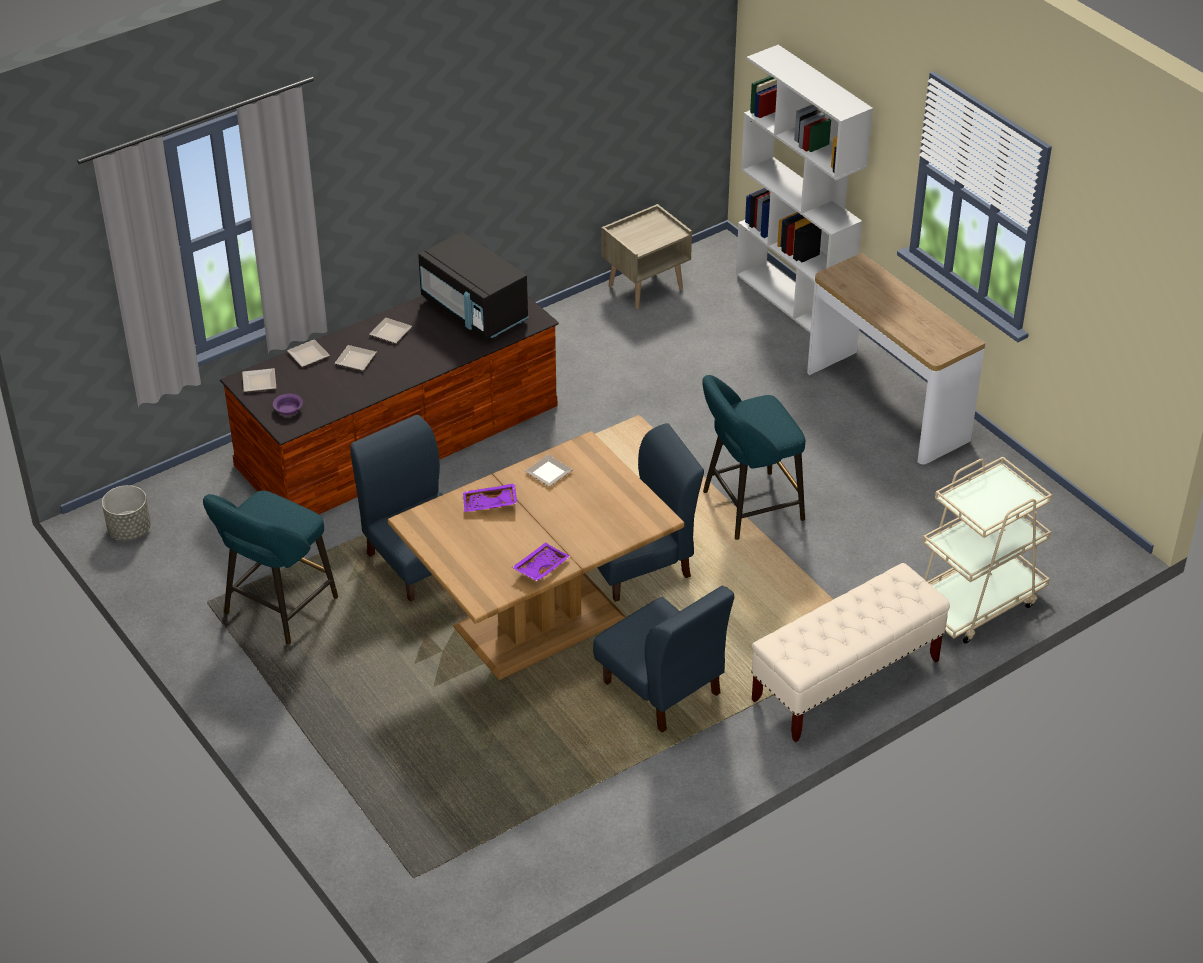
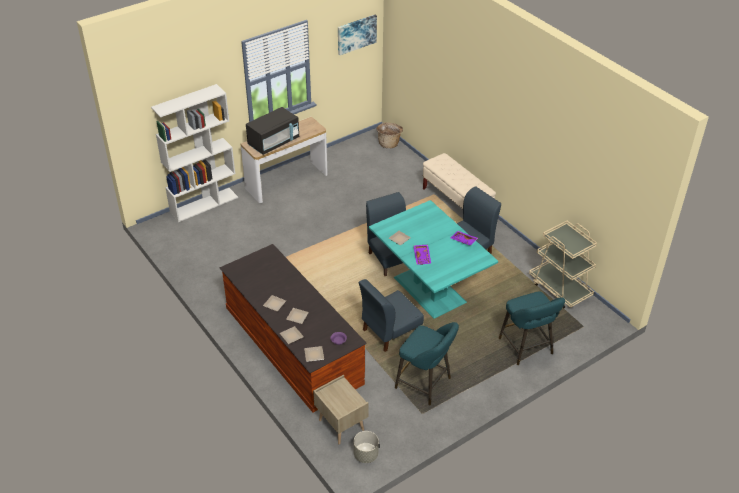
camera: 90 degrees left, 0 degrees up
brown dining table [388,431,685,680] -> turquoise dining table [369,200,498,319]
black microwave [418,232,529,340] -> black microwave moved to [246,107,299,155]
beige nightstand [602,204,692,309] -> beige nightstand moved to [313,375,369,444]
turquoise stool [702,375,805,540] -> turquoise stool moved to [499,292,565,365]
beige cart [922,457,1052,644] -> beige cart moved to [529,221,597,308]
none -> picture [338,15,377,55]
none -> basket [376,123,403,148]

